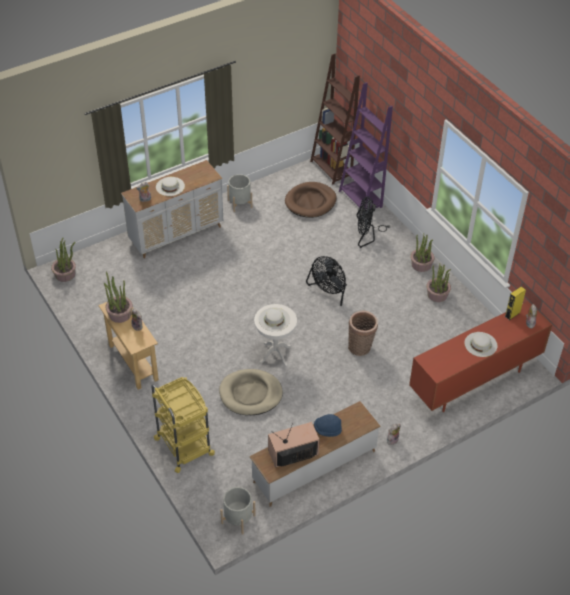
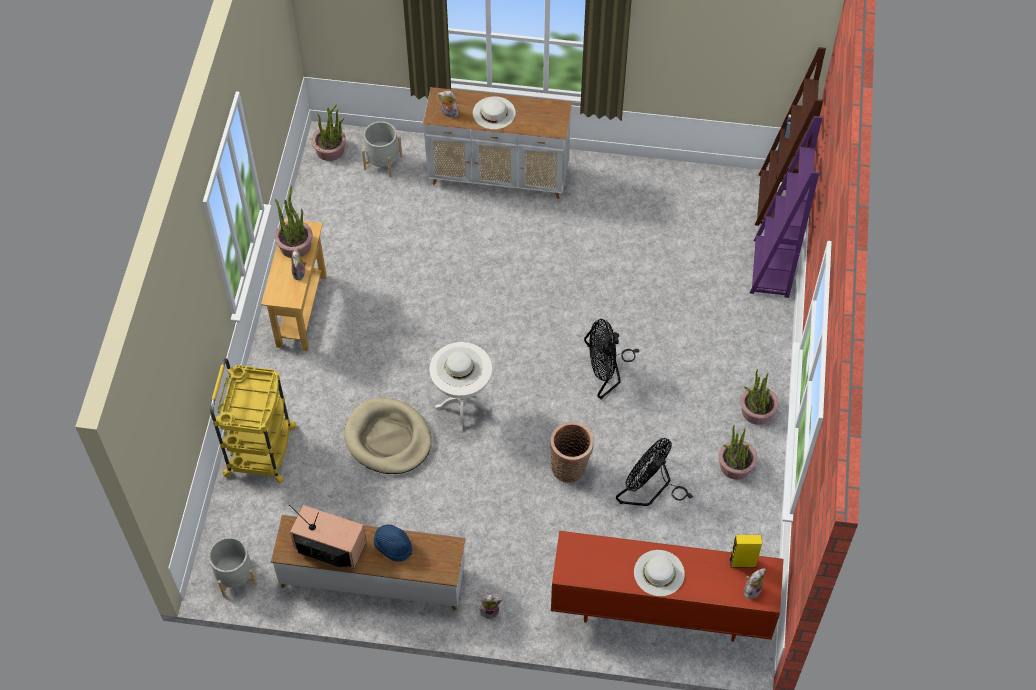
camera: 40 degrees right, 10 degrees up
grey planter [227,174,252,212] -> grey planter moved to [362,121,402,178]
brown dog bed [285,182,337,218] -> none
black fan [357,196,390,248] -> black fan moved to [616,438,693,506]

